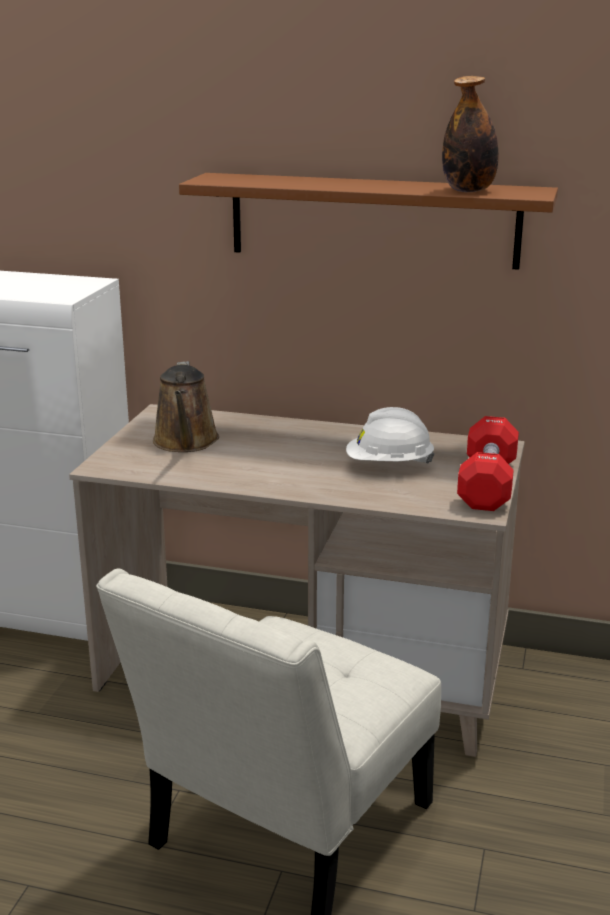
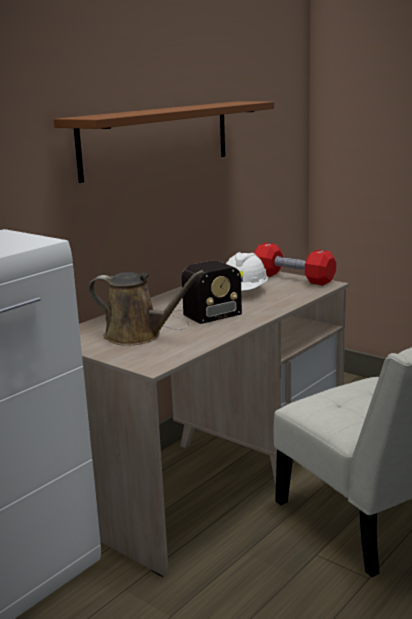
camera: 65 degrees left, 5 degrees down
bottle [442,76,498,192] -> none
none -> radio [163,260,242,330]

